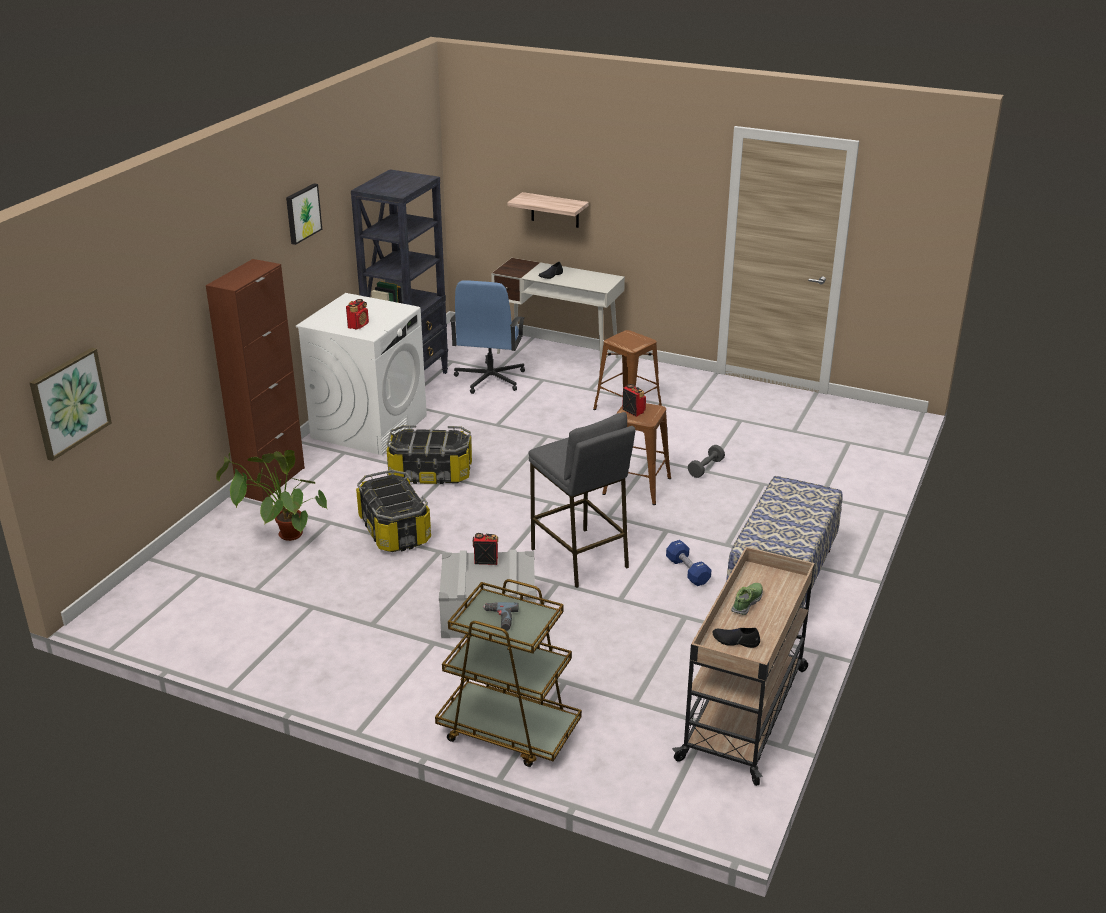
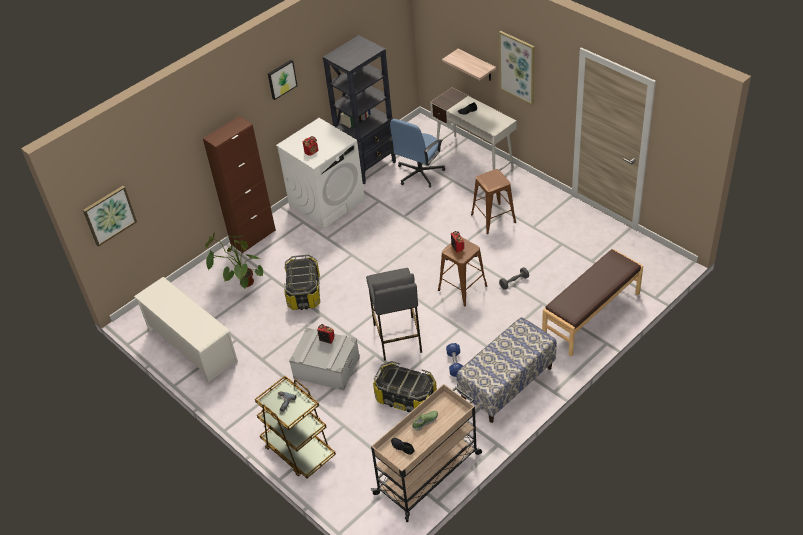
camera: 25 degrees right, 15 degrees up
storage box [387,425,472,484] -> storage box moved to [373,361,437,412]
none -> white shoe rack [134,277,238,382]
none -> picture [499,31,535,105]
none -> brown bench [542,249,643,357]

